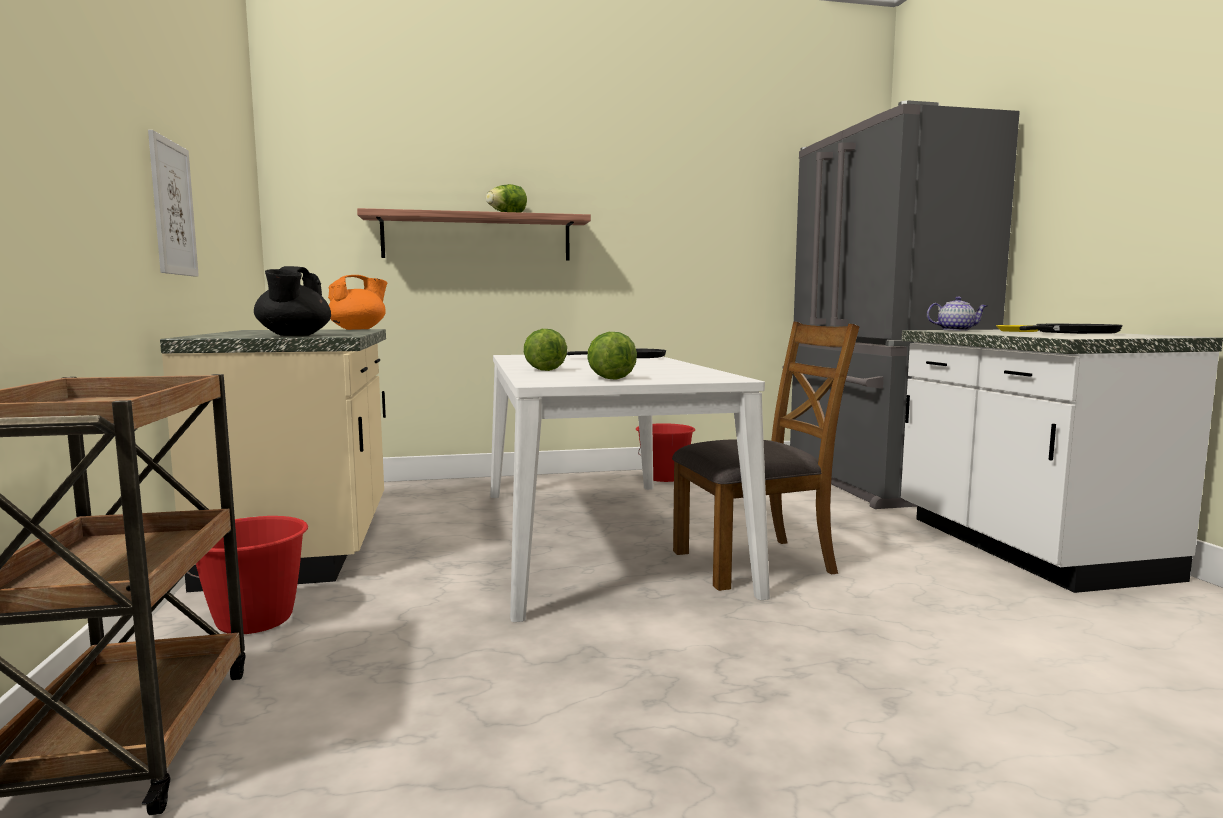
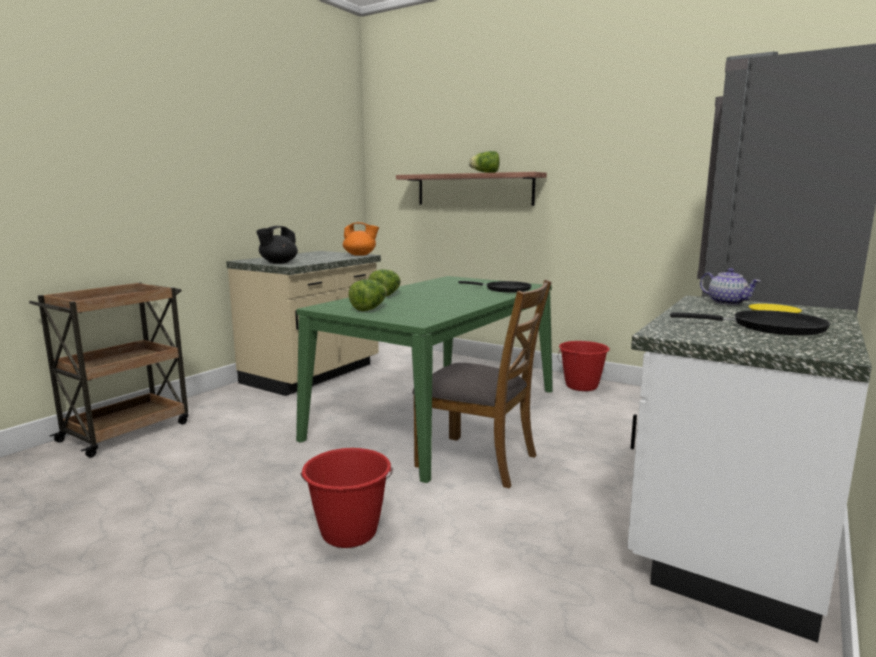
camera: 45 degrees right, 5 degrees up
picture [148,130,199,277] -> none
red bucket [187,516,308,634] -> red bucket moved to [300,448,393,548]
white dining table [490,355,770,622] -> green dining table [296,276,553,483]

